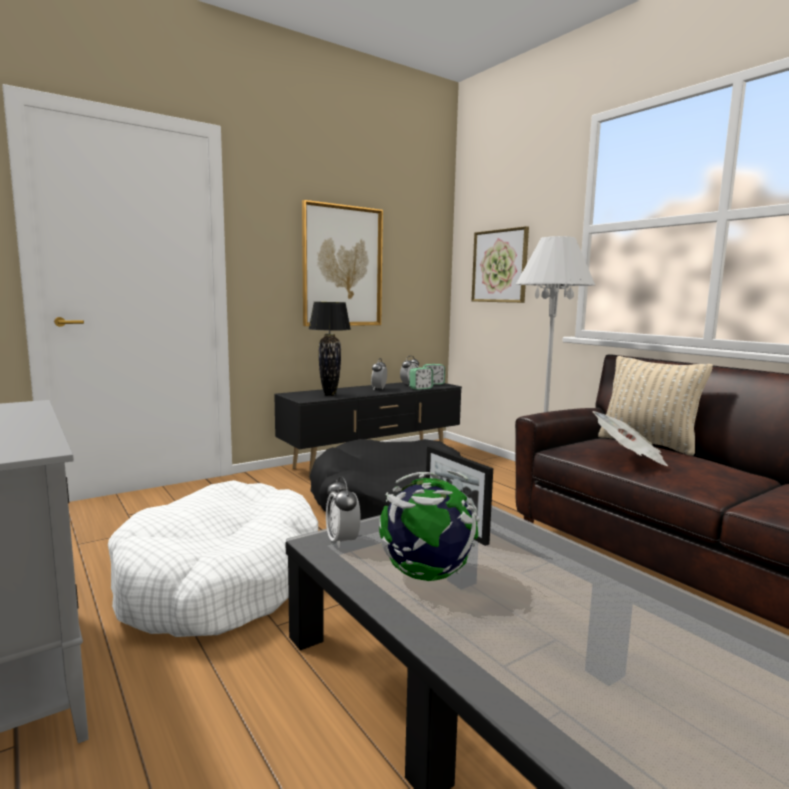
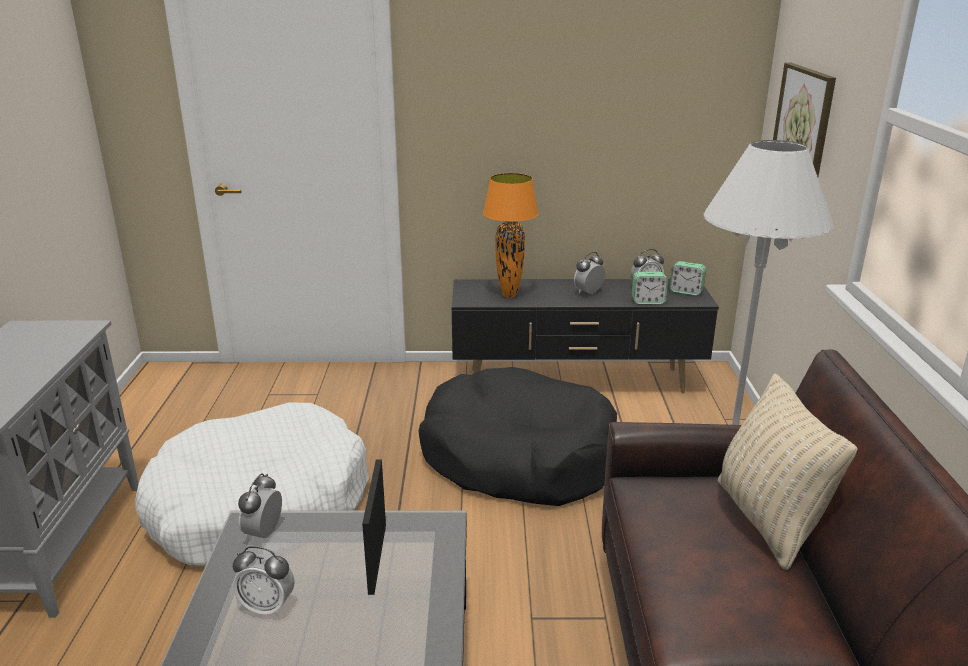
camera: 35 degrees right, 15 degrees up
picture [302,200,383,326] -> none
black table lamp [309,302,351,396] -> orange table lamp [483,173,539,298]
globe [379,470,480,581] -> alarm clock [233,546,295,617]
newspaper [592,411,668,466] -> none

